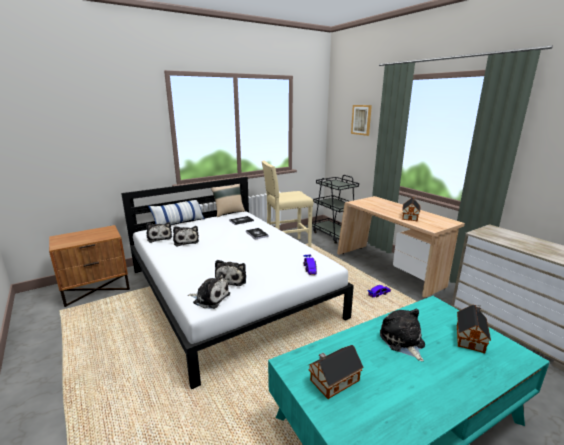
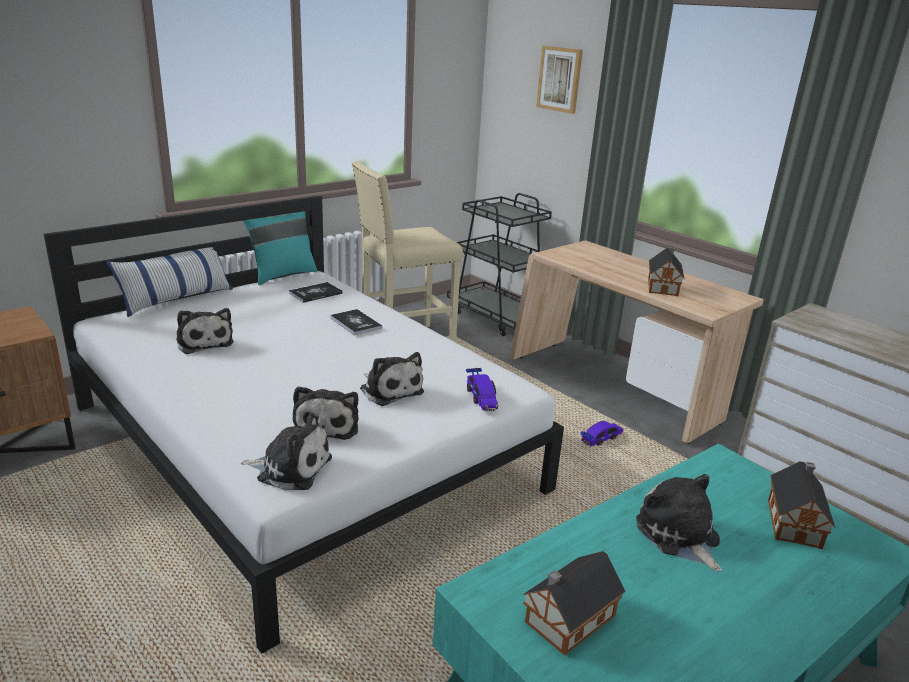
camera: 10 degrees left, 5 degrees up
plush toy [146,222,172,243] -> plush toy moved to [360,352,424,406]
beige pillow [211,184,245,217] -> turquoise pillow [243,211,317,285]

